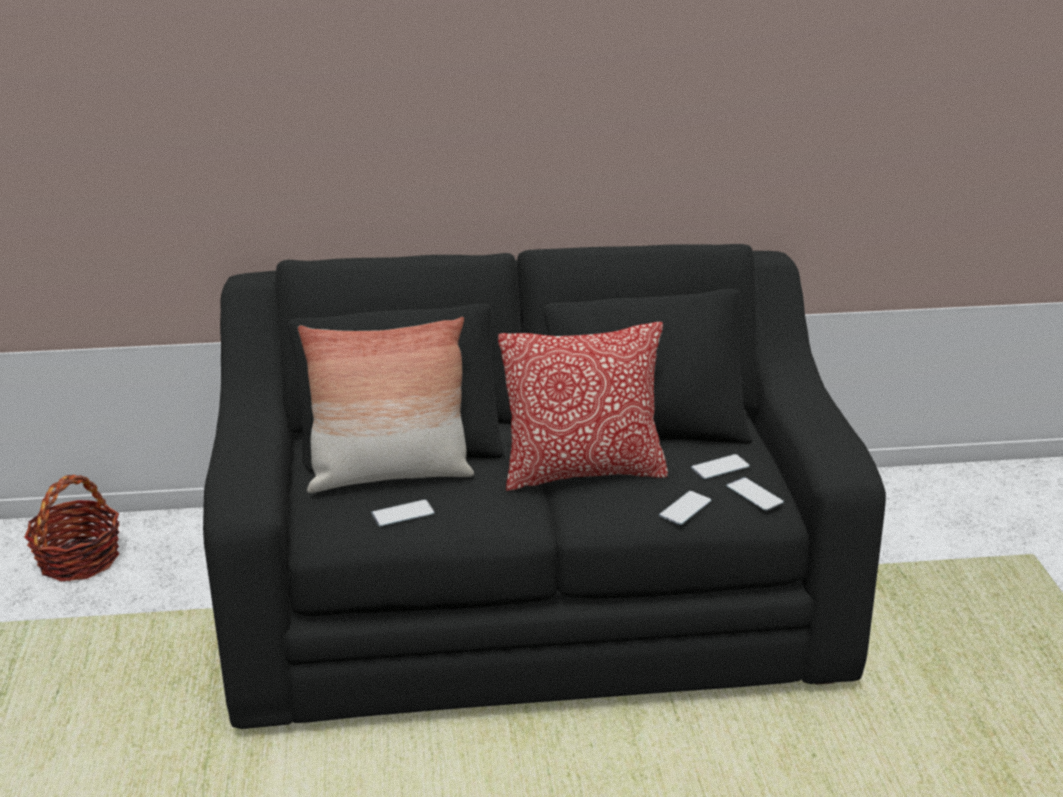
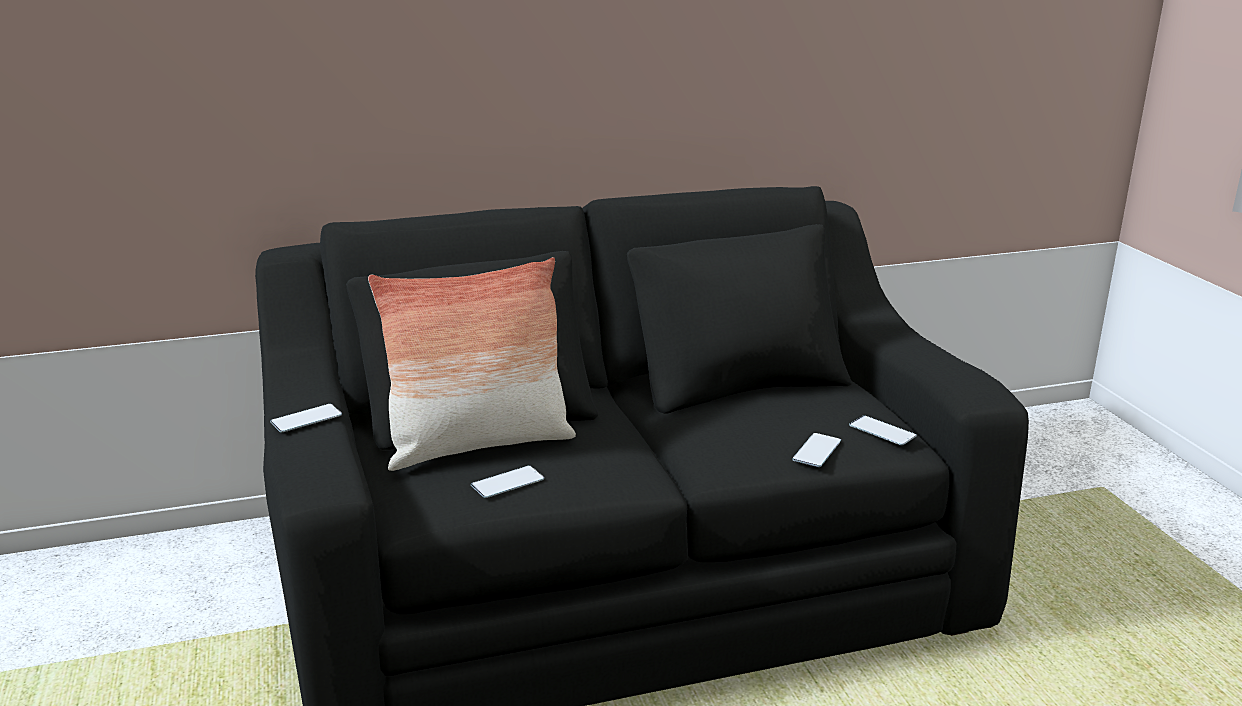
camera: 10 degrees left, 5 degrees down
basket [24,475,119,581] -> none
pillow [498,322,668,491] -> none
phone [691,454,750,479] -> phone moved to [270,404,342,432]

